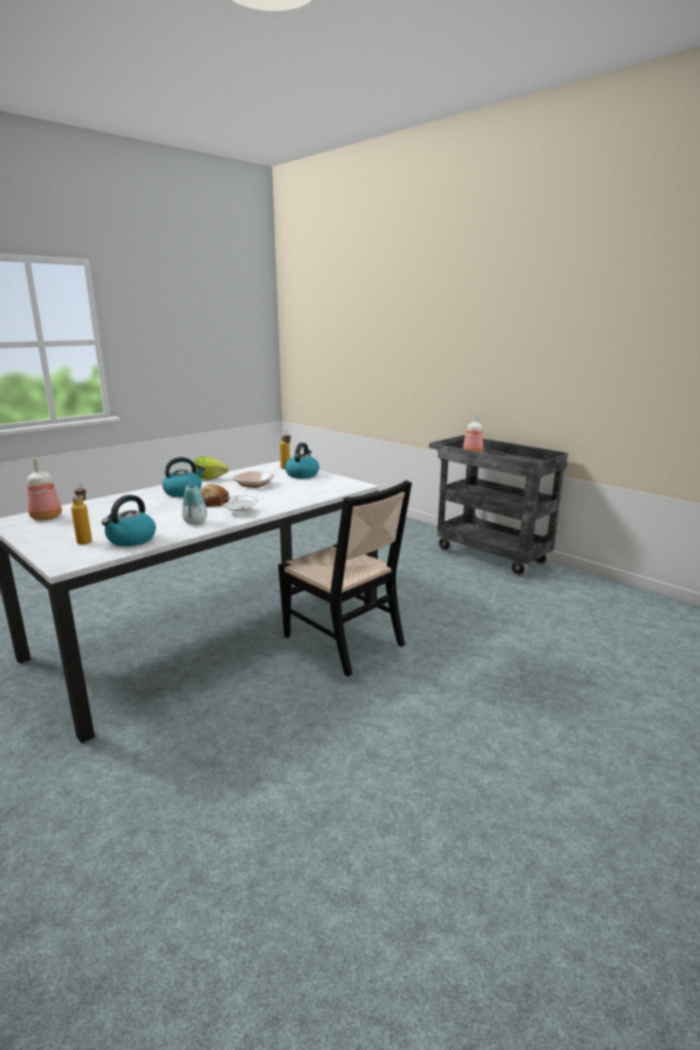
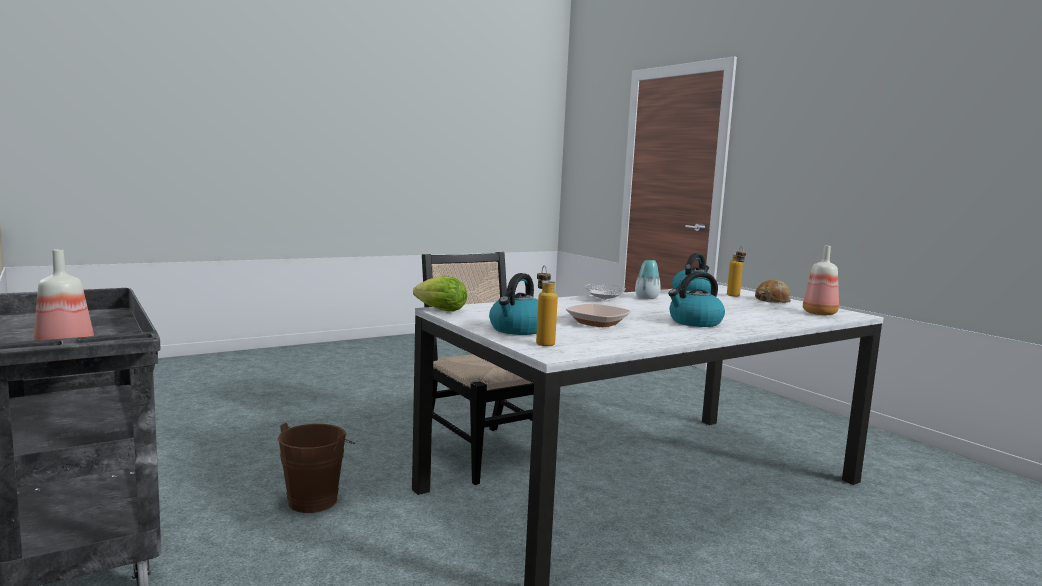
camera: 170 degrees left, 10 degrees down
lettuce [194,457,229,480] -> lettuce moved to [413,276,467,312]
bread [200,484,230,507] -> bread moved to [755,280,791,303]
none -> brown bucket [278,422,356,513]

